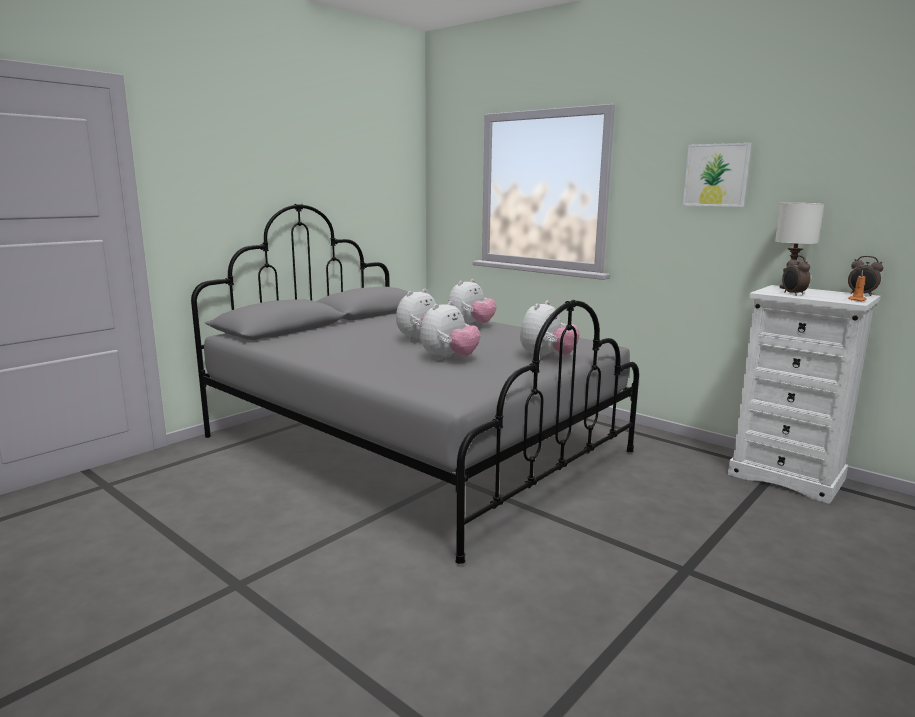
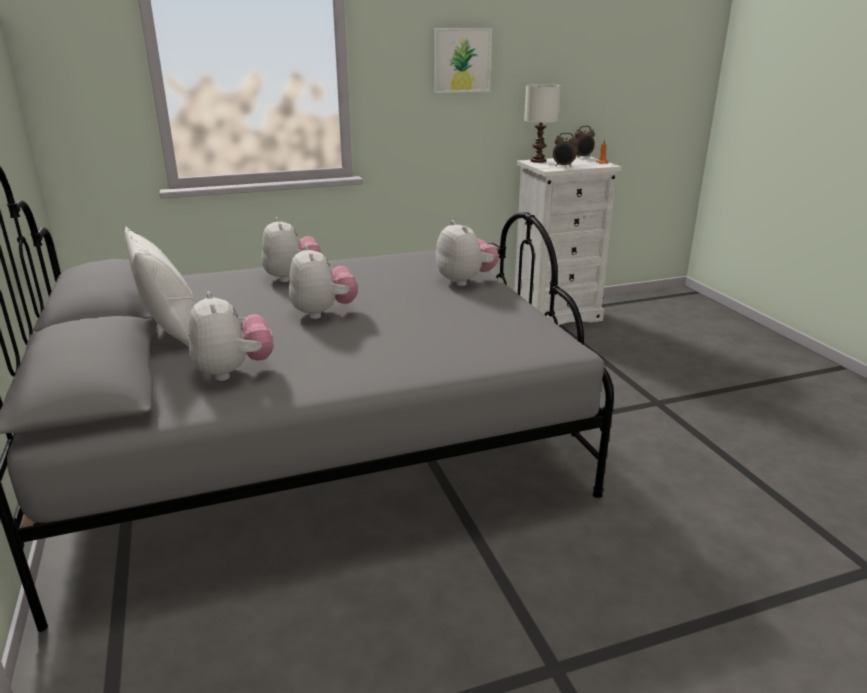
camera: 60 degrees left, 10 degrees up
plush toy [420,301,481,360] -> plush toy moved to [189,291,274,381]
none -> white pillow [125,226,195,347]

